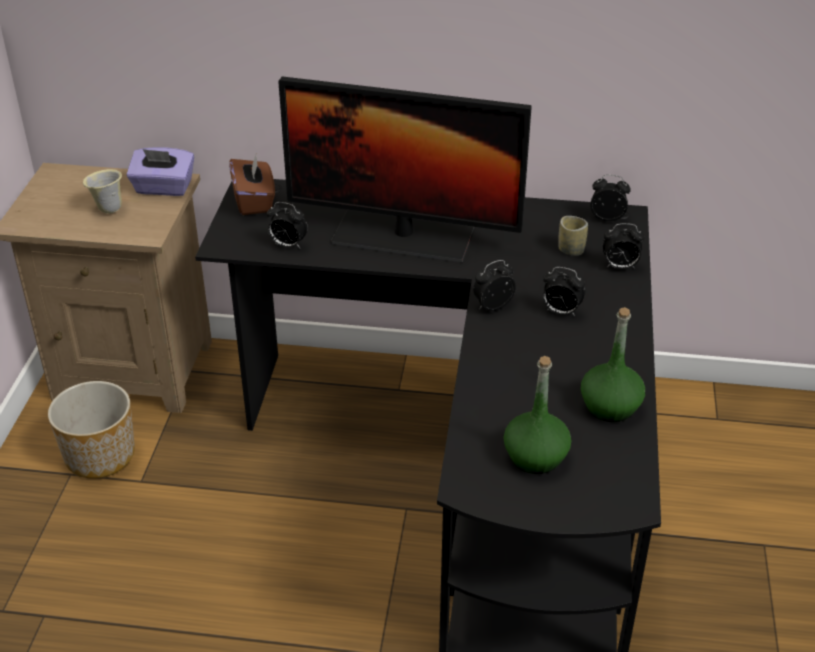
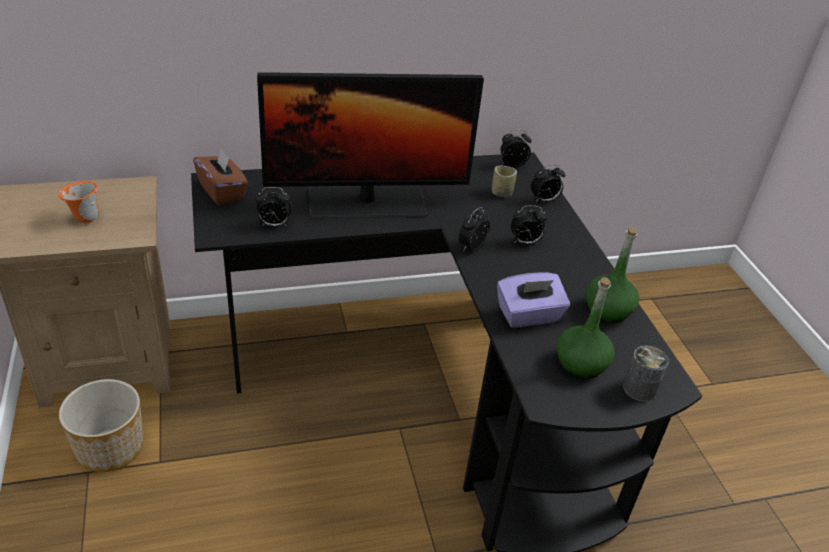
camera: 25 degrees left, 0 degrees up
beige mug [83,169,122,214] -> orange mug [59,181,99,223]
purple tissue box [127,147,194,196] -> purple tissue box moved to [497,272,570,328]
none -> can [623,346,669,402]

